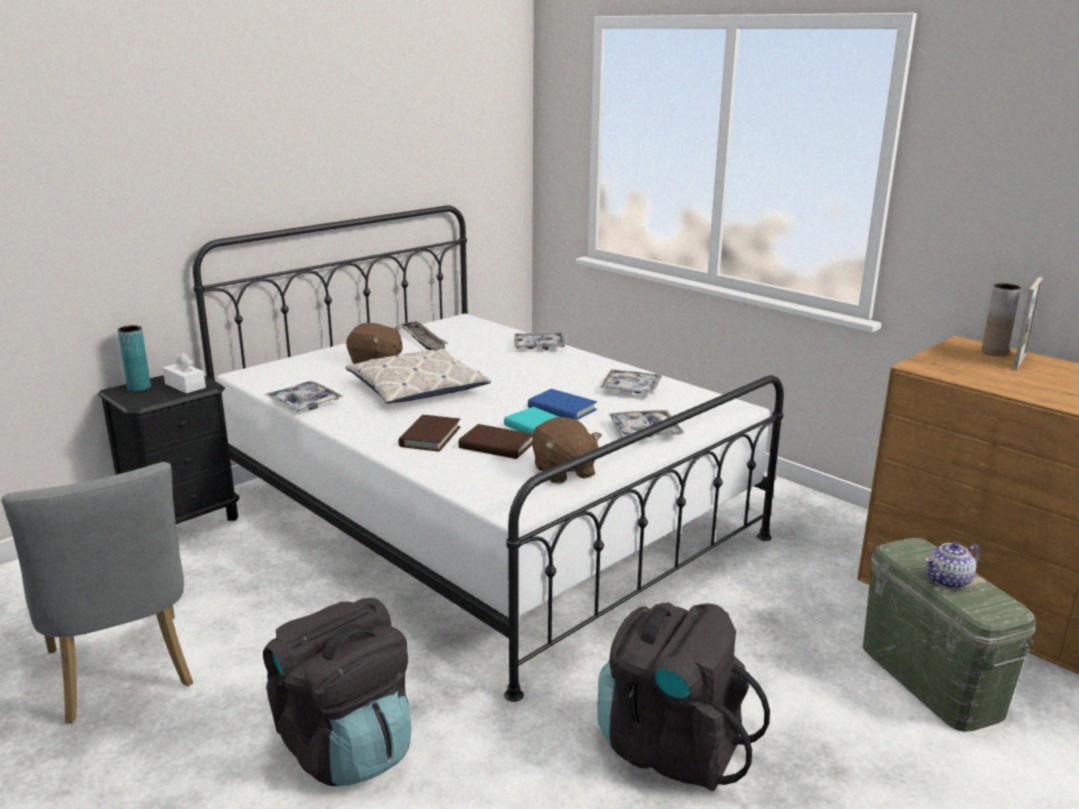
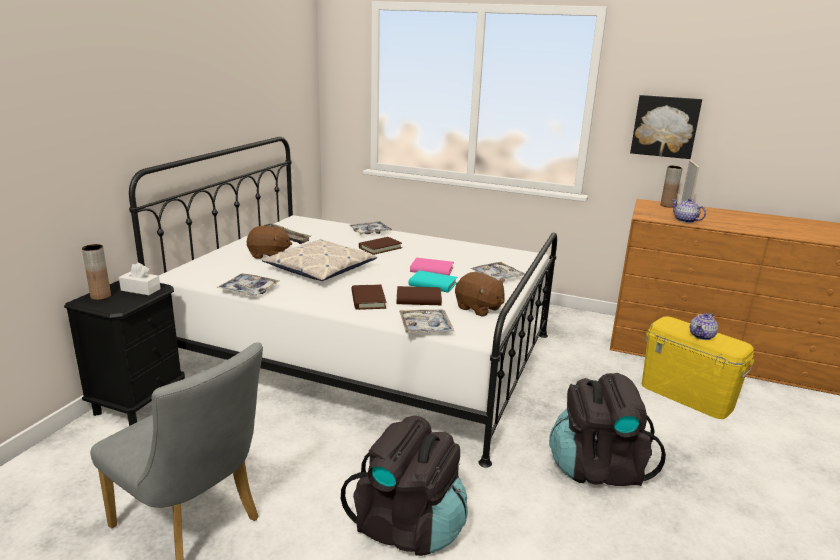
camera: 25 degrees left, 0 degrees up
turquoise vase [118,325,151,392] -> brown vase [82,244,111,300]
blue book [528,389,597,420] -> pink book [410,258,454,275]
tray [600,369,662,394] -> tray moved to [399,309,454,333]
green storage box [863,538,1036,732] -> yellow storage box [642,316,755,419]
none -> brown book [359,237,402,255]
none -> picture [630,95,702,159]
none -> teapot [672,198,706,223]

